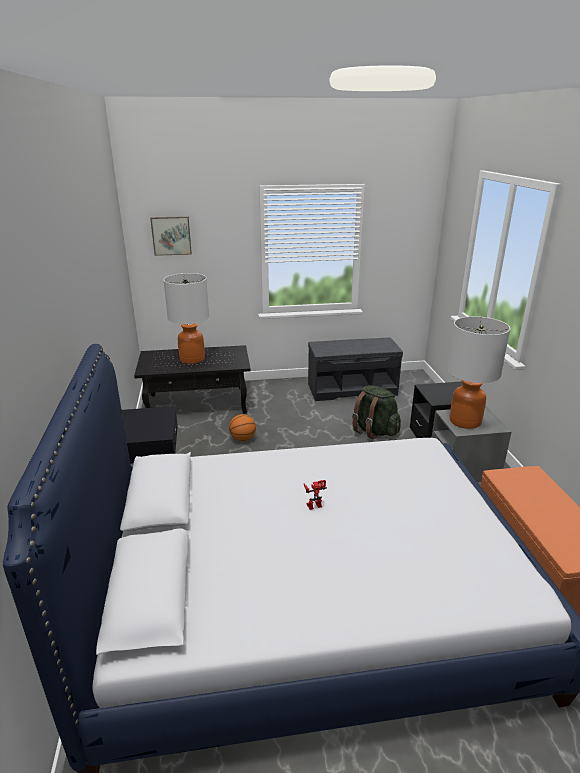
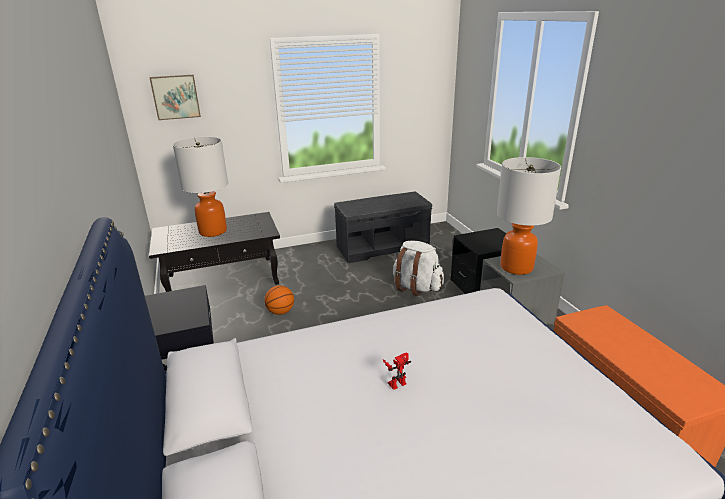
camera: 10 degrees left, 0 degrees up
green backpack [352,385,401,439] -> white backpack [393,240,444,296]

